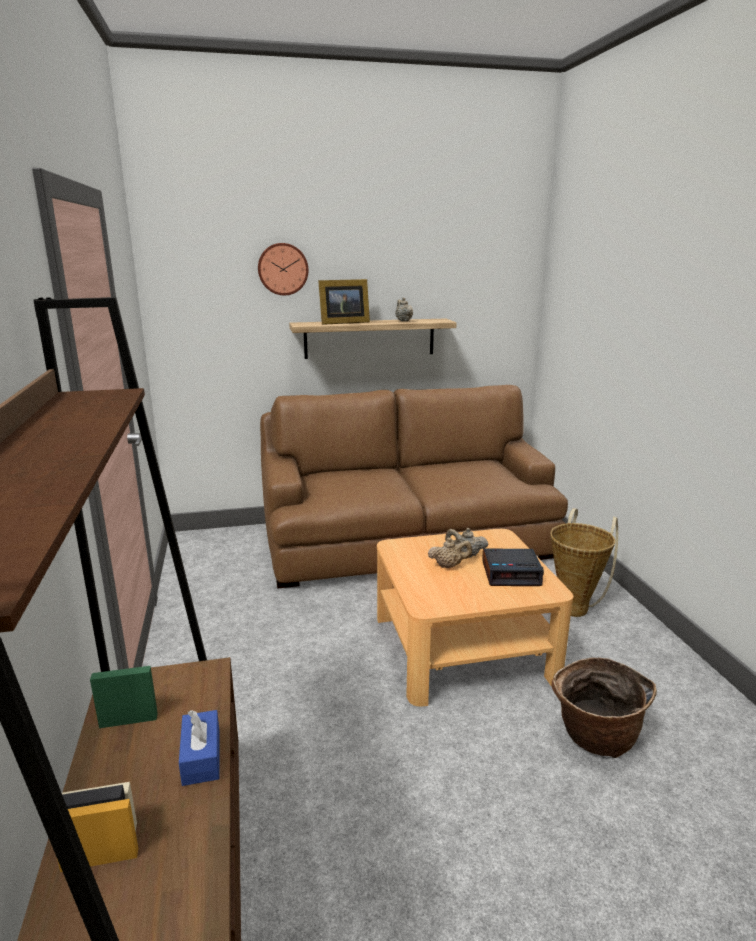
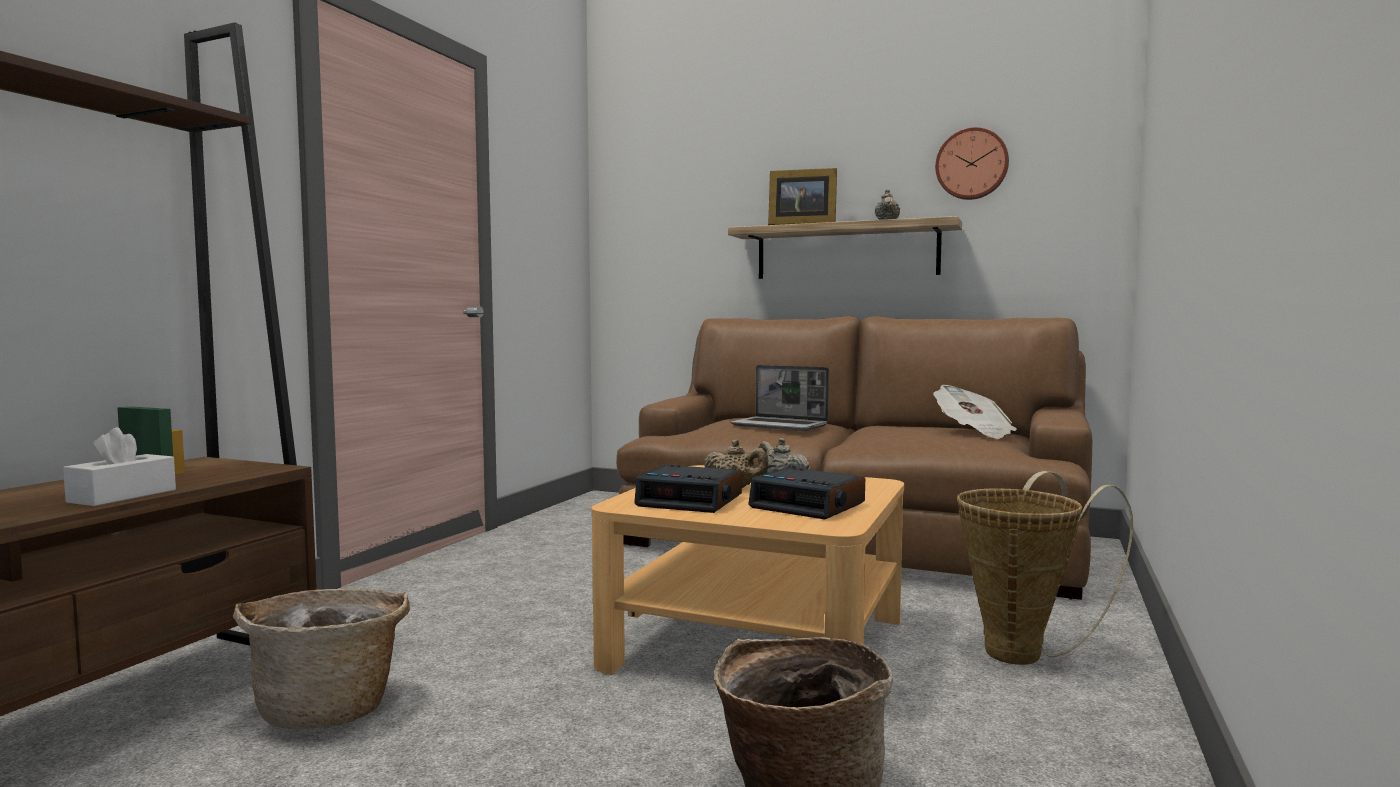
camera: 35 degrees right, 15 degrees down
blue tissue box [179,710,220,786] -> white tissue box [63,427,176,506]
wall clock [258,243,309,295] -> wall clock moved to [935,127,1009,200]
none -> basket [233,589,410,729]
none -> alarm clock [634,465,742,513]
none -> laptop [730,365,829,431]
none -> newspaper [933,385,1017,439]

